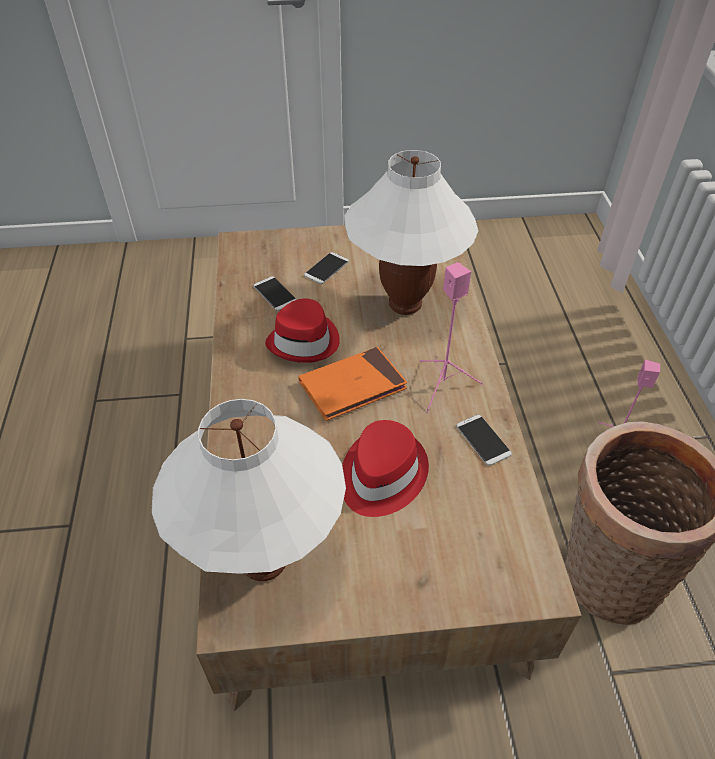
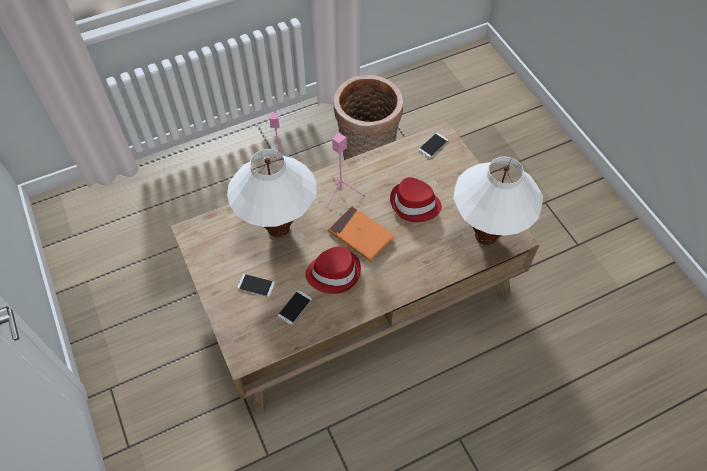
camera: 110 degrees left, 10 degrees up
phone [456,415,512,466] -> phone moved to [419,133,448,158]

